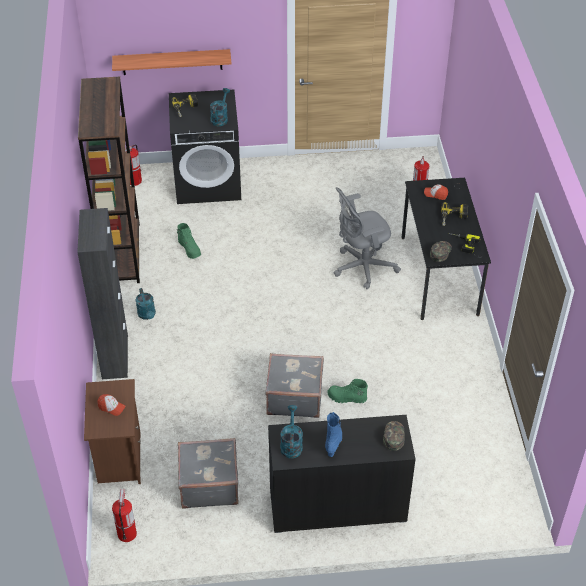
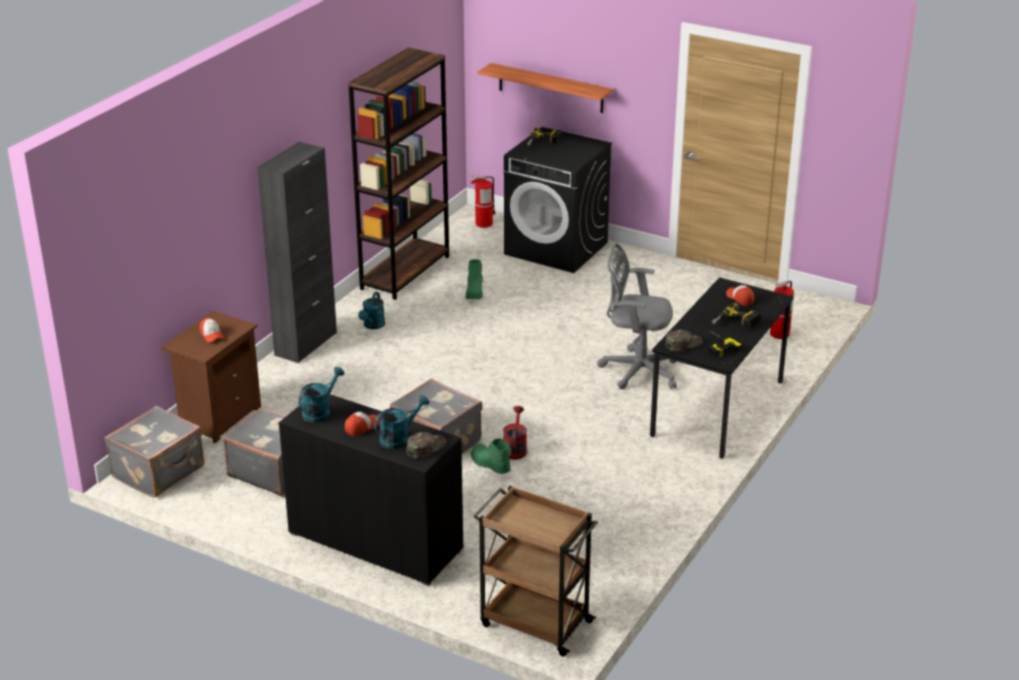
camera: 35 degrees right, 15 degrees down
fire extinguisher [112,489,137,542] -> grey suitcase [104,406,204,498]
turquoise watering can [210,88,230,126] -> turquoise watering can moved to [374,395,429,449]
blue boot [325,412,342,457] -> cap [345,412,380,436]
none -> brown cart [474,486,598,657]
none -> red watering can [503,406,527,460]

